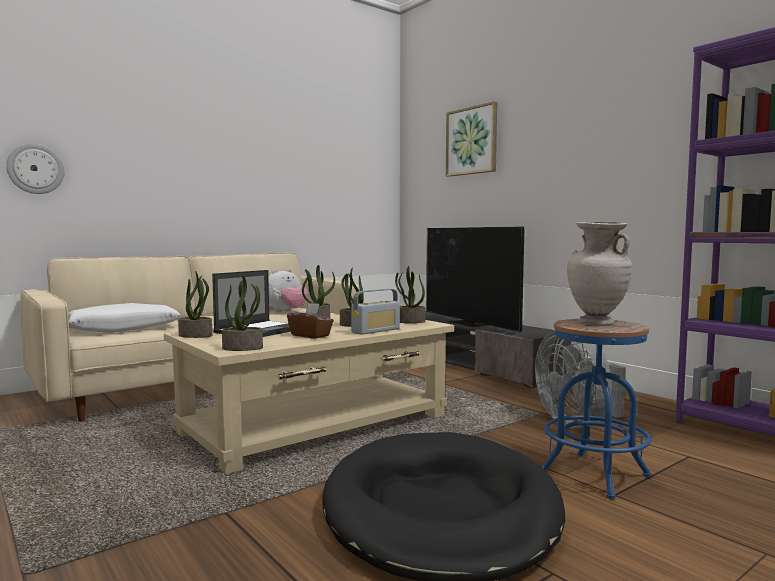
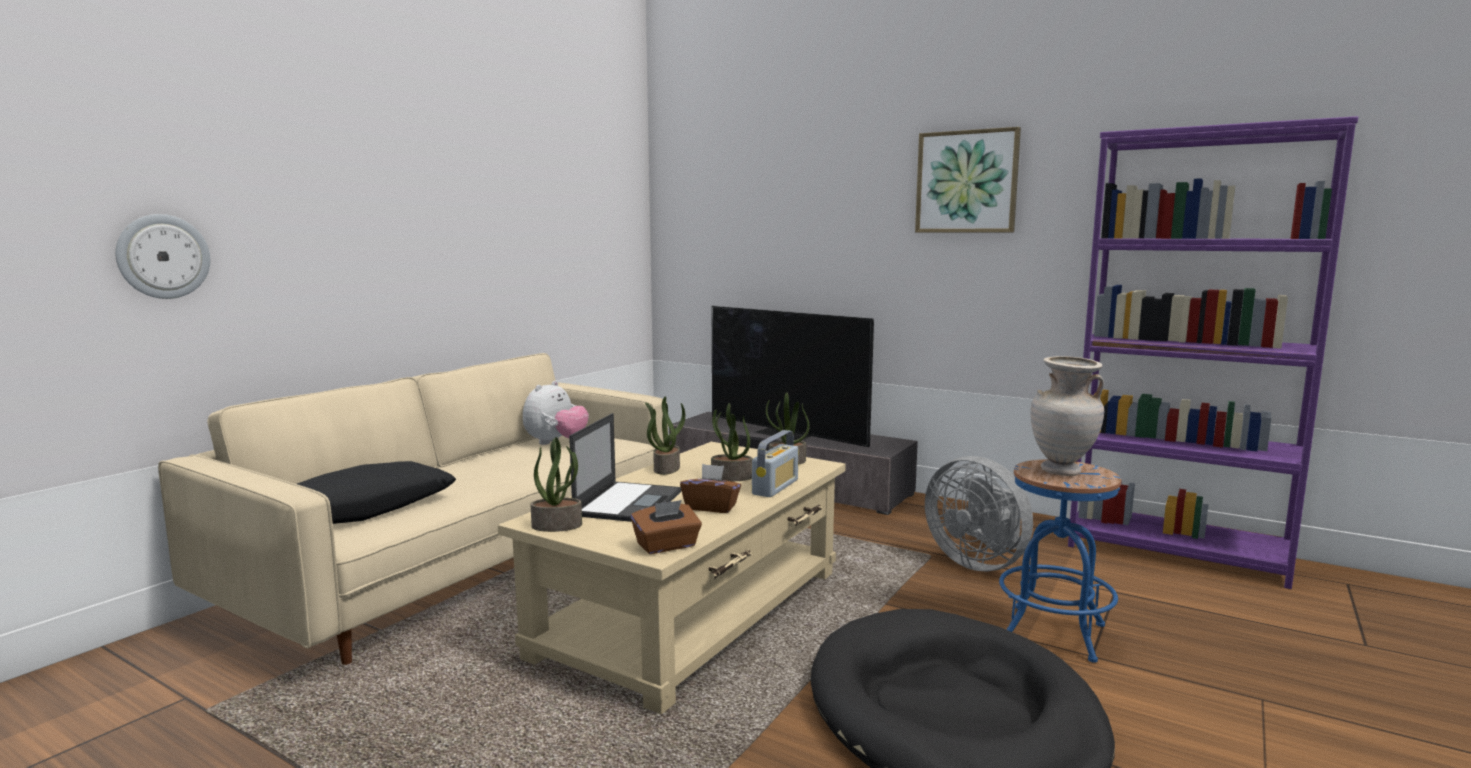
camera: 20 degrees left, 5 degrees up
white pillow [68,303,180,333] -> black pillow [297,461,456,524]
potted plant [222,276,263,351] -> brown tissue box [631,500,702,554]
picture [446,101,497,177] -> picture moved to [915,127,1021,233]

